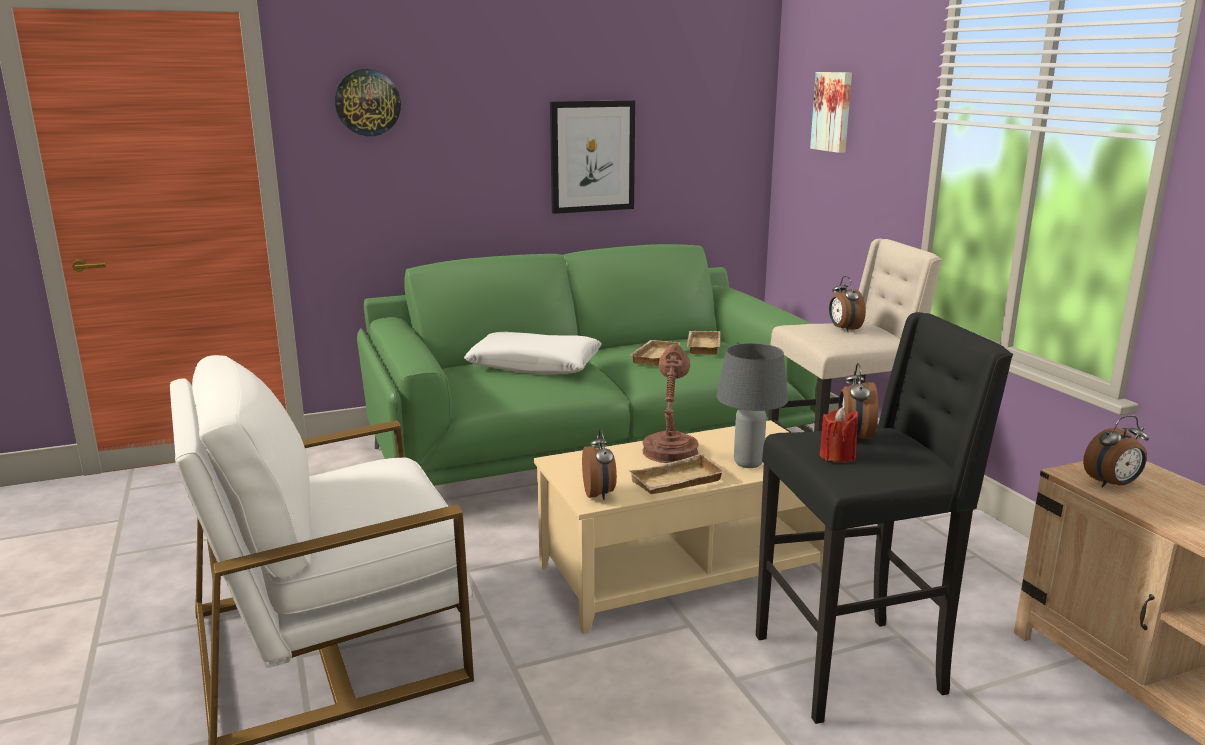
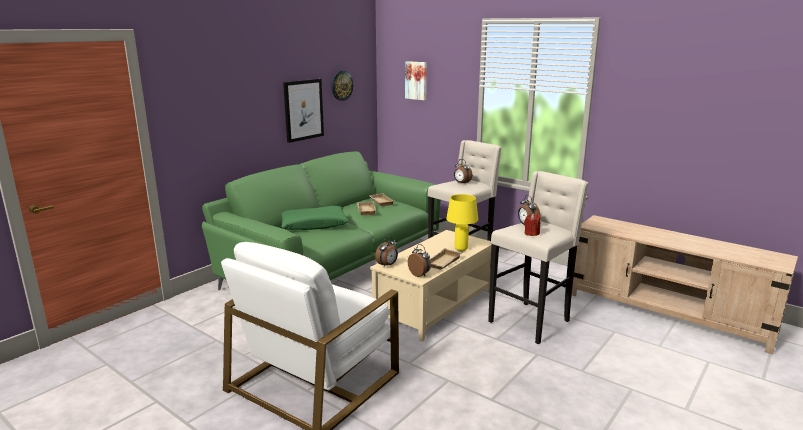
camera: 30 degrees left, 0 degrees up
wall clock [334,69,401,136] -> wall clock moved to [331,71,353,101]
white pillow [464,332,602,375] -> green pillow [281,206,348,230]
brown table lamp [642,344,699,463] -> none
grey table lamp [717,343,788,468] -> yellow table lamp [446,194,478,251]
black stool [756,312,1013,724] -> beige stool [488,171,588,344]
alarm clock [1083,415,1148,488] -> alarm clock moved to [375,236,398,267]

